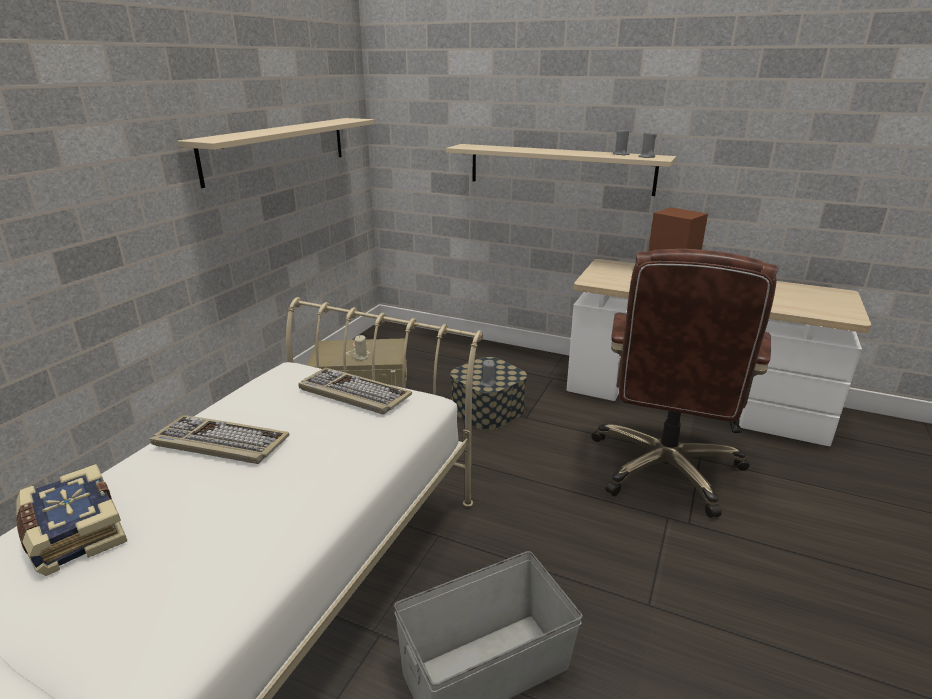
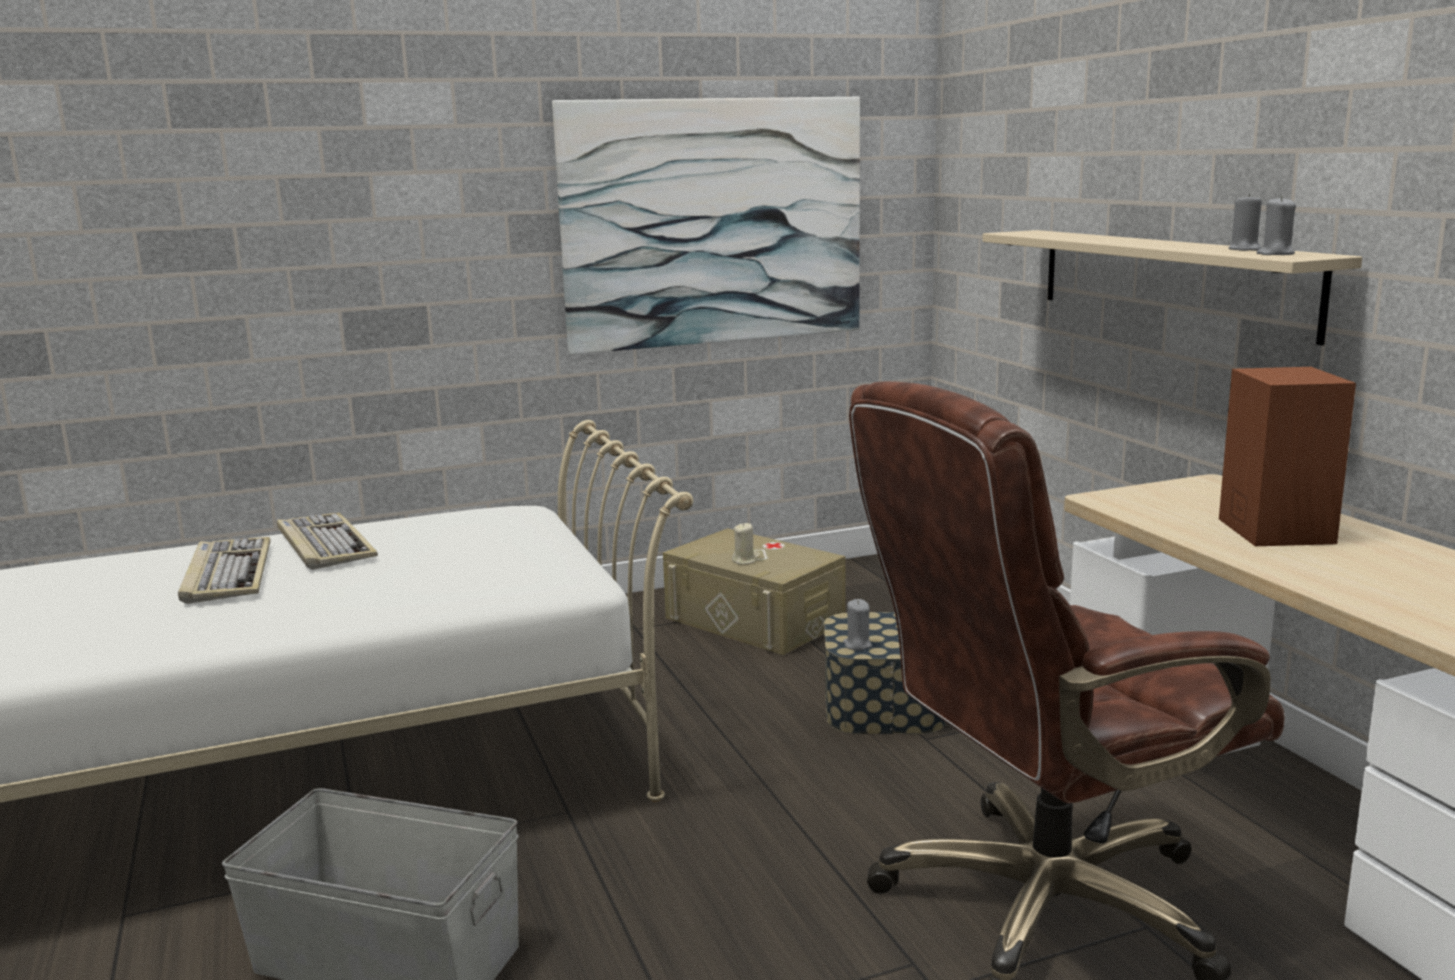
camera: 45 degrees right, 10 degrees down
book [16,464,127,576] -> none
beige shelf [177,118,375,188] -> picture [552,97,860,355]
keyboard [298,368,412,415] -> keyboard moved to [178,537,271,604]

